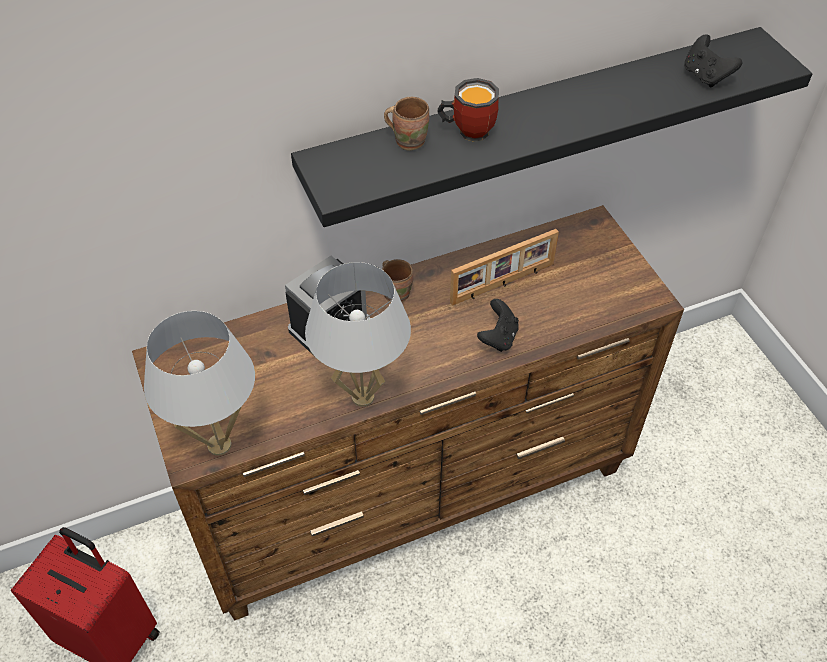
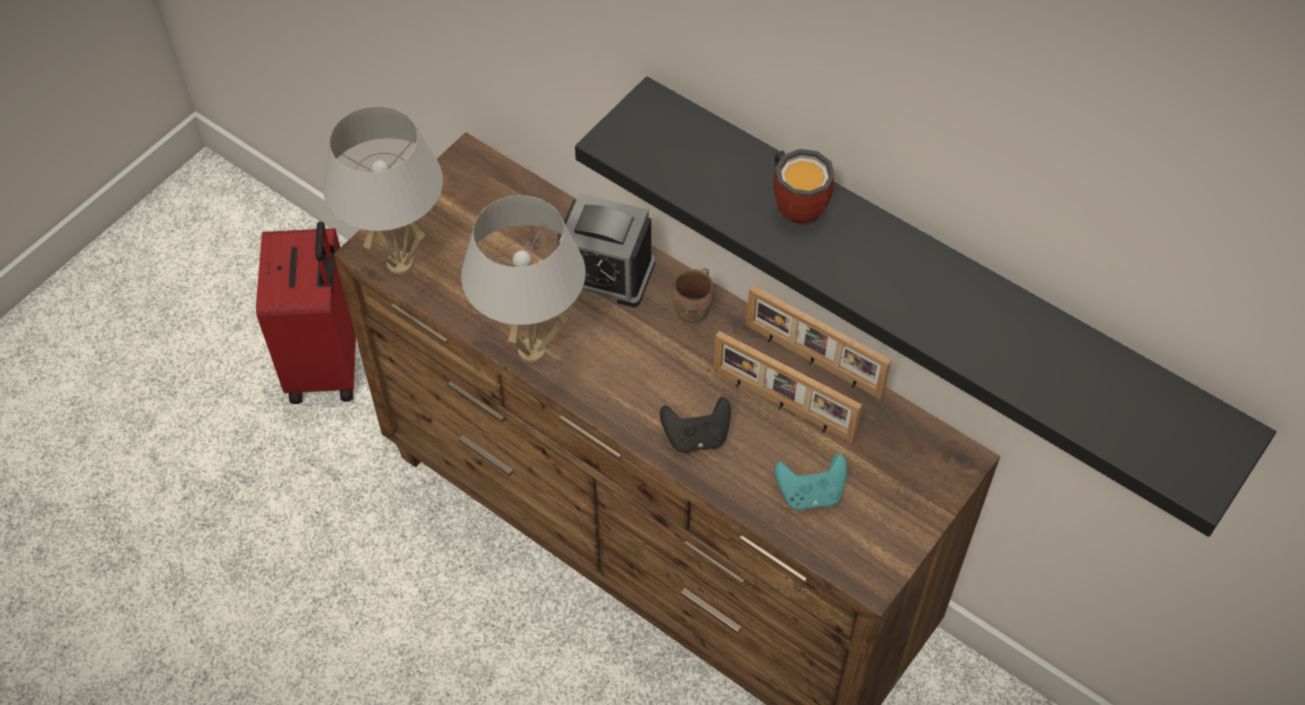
camera: 60 degrees right, 5 degrees up
brown mug [384,97,429,151] -> none
black game controller [684,35,742,88] -> none
none -> picture frame [746,285,892,400]
none -> turquoise game controller [774,453,847,511]

